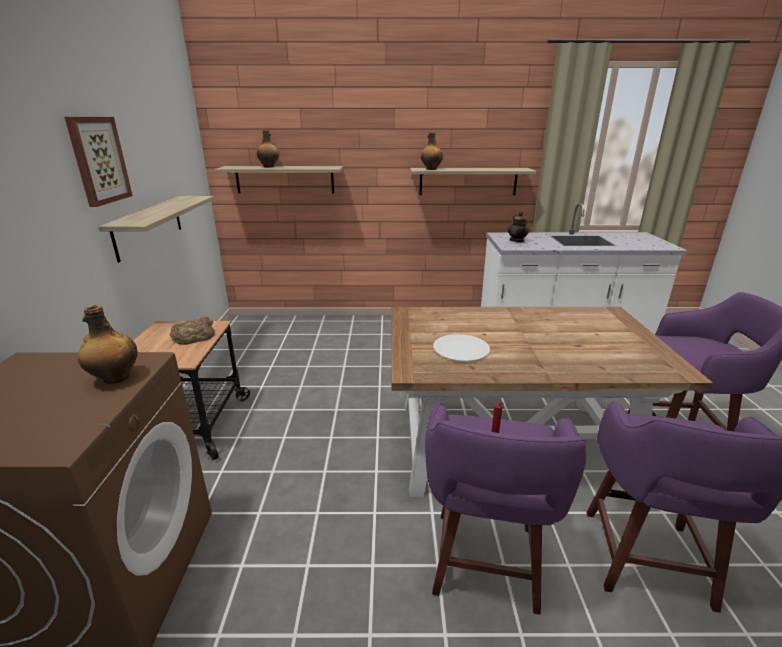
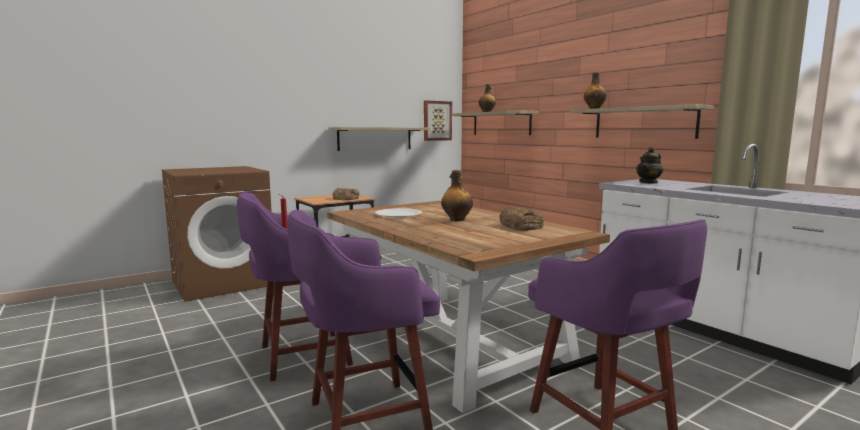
camera: 55 degrees right, 15 degrees down
picture [65,117,133,207] -> picture moved to [424,100,452,141]
bottle [78,305,138,384] -> bottle moved to [441,170,473,221]
none -> bread [499,207,544,231]

